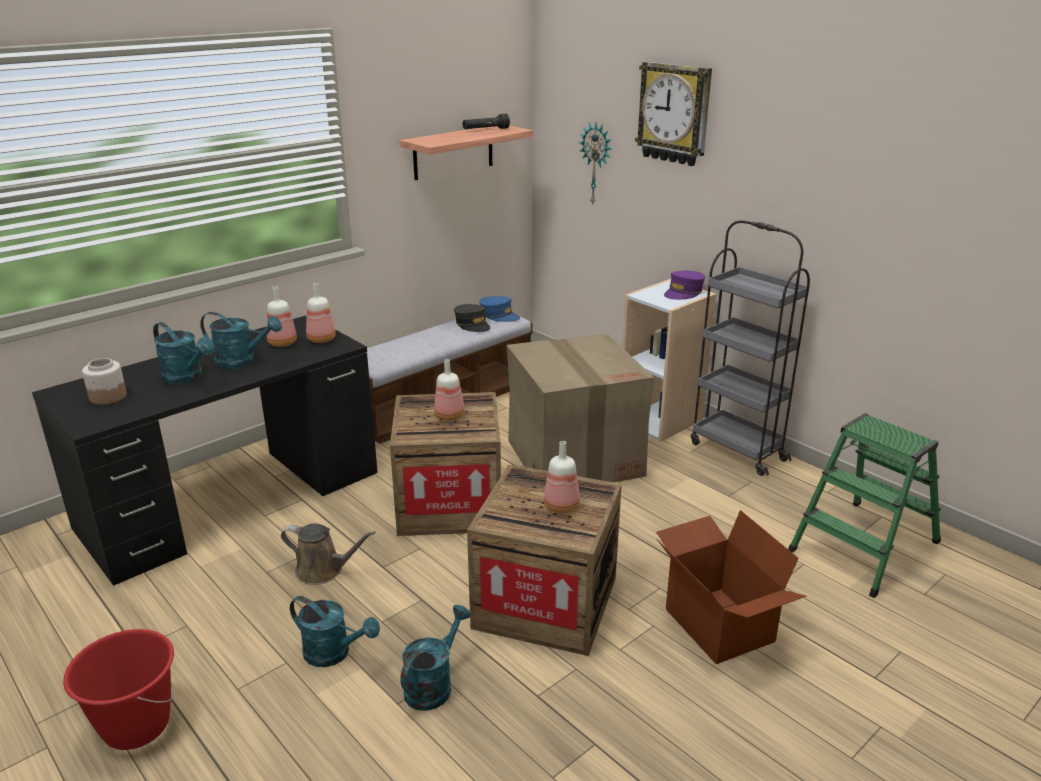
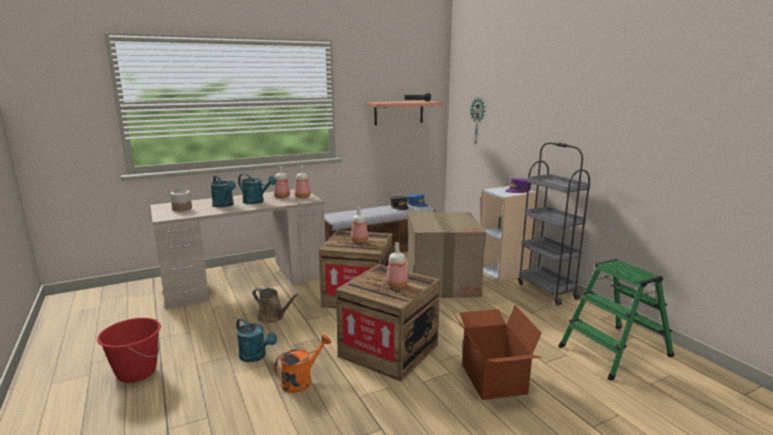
camera: 15 degrees right, 10 degrees down
black desk [32,315,378,586] -> beige desk [150,189,326,309]
turquoise watering can [400,605,471,711] -> orange watering can [274,334,331,393]
wall clock [635,61,712,166] -> none

